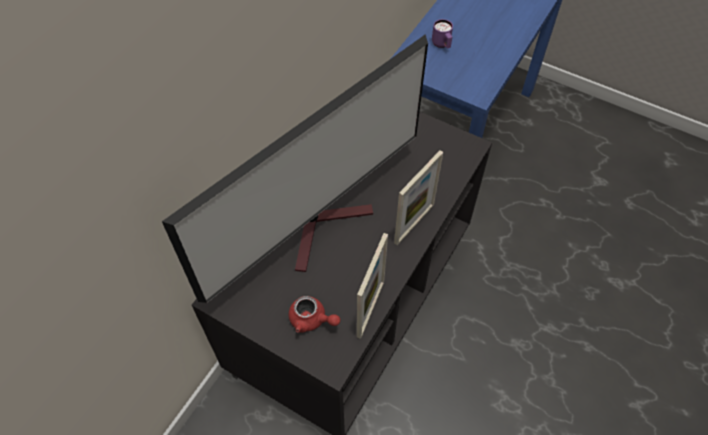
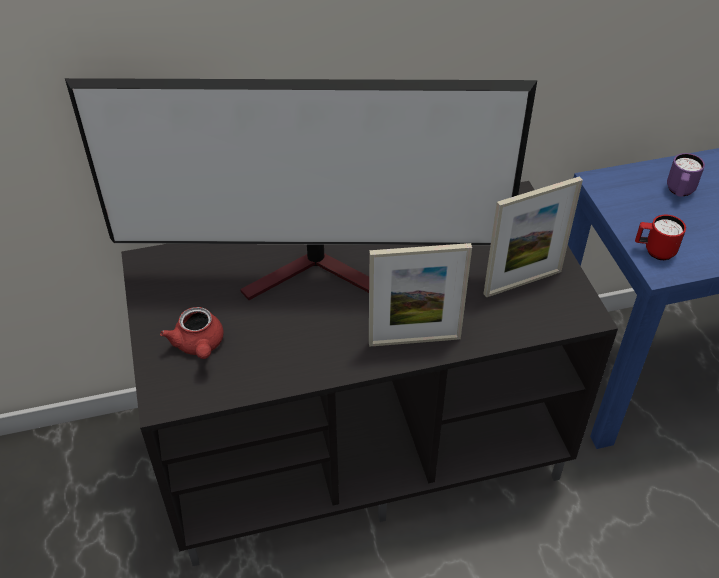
camera: 45 degrees right, 10 degrees down
picture frame [357,233,388,339] -> picture frame moved to [483,176,583,297]
none -> red mug [635,214,686,260]

